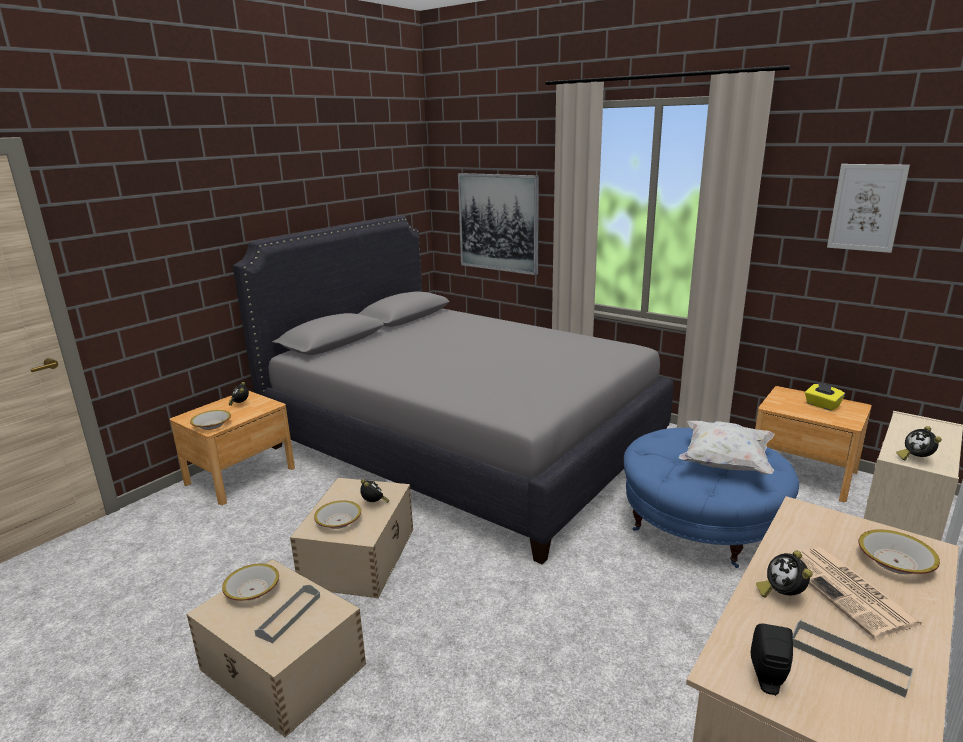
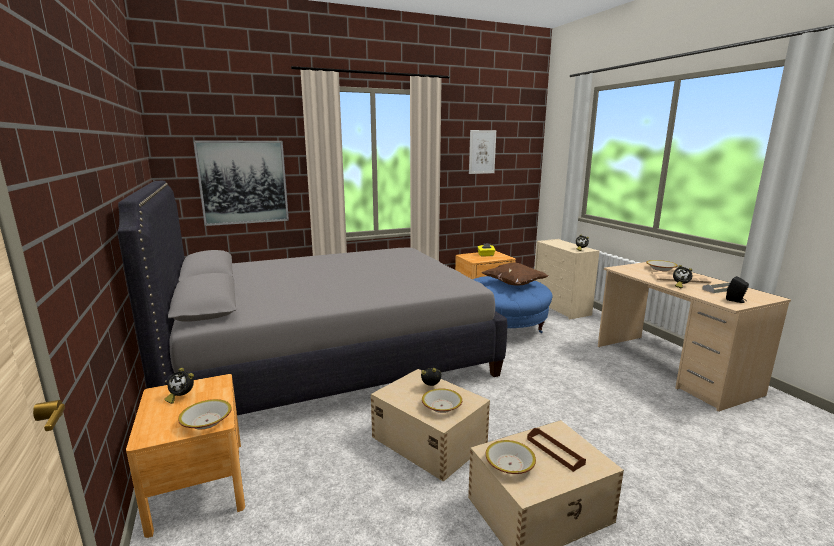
camera: 60 degrees left, 5 degrees down
grey tray [254,584,320,643] -> brown tray [527,428,586,472]
white pillow [678,421,775,474] -> brown pillow [481,263,549,286]

